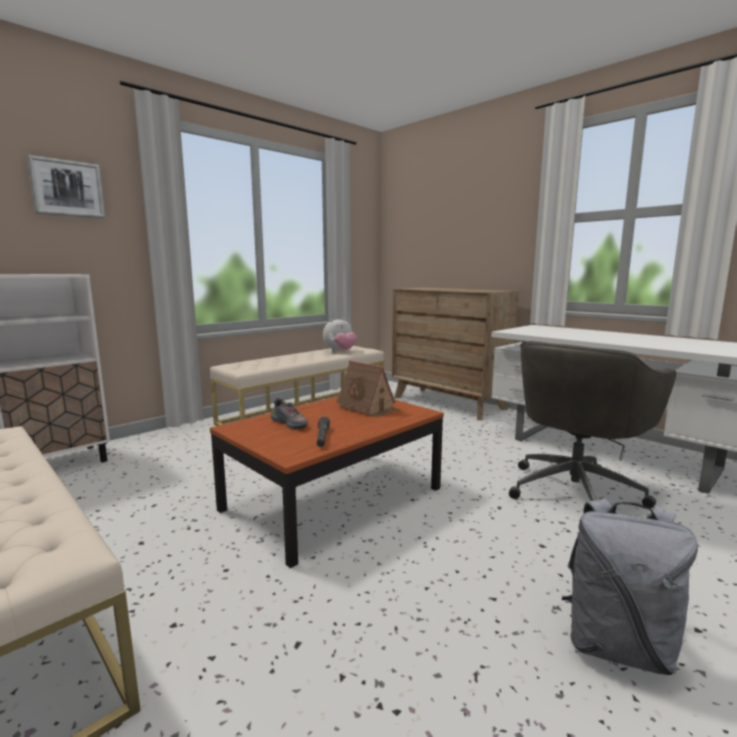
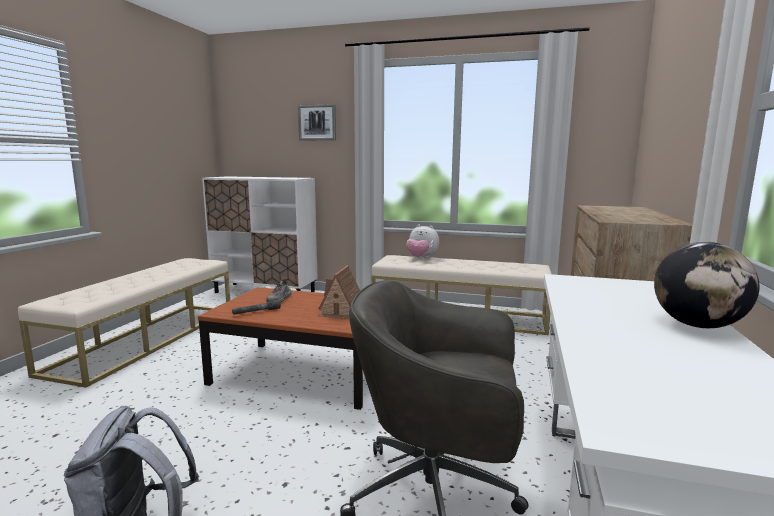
camera: 60 degrees right, 0 degrees up
plush toy [323,318,357,352] -> plush toy moved to [407,224,439,258]
none -> globe [654,242,760,328]

